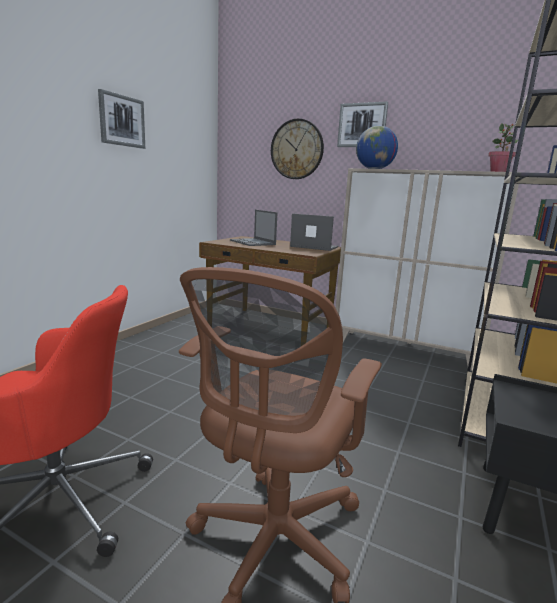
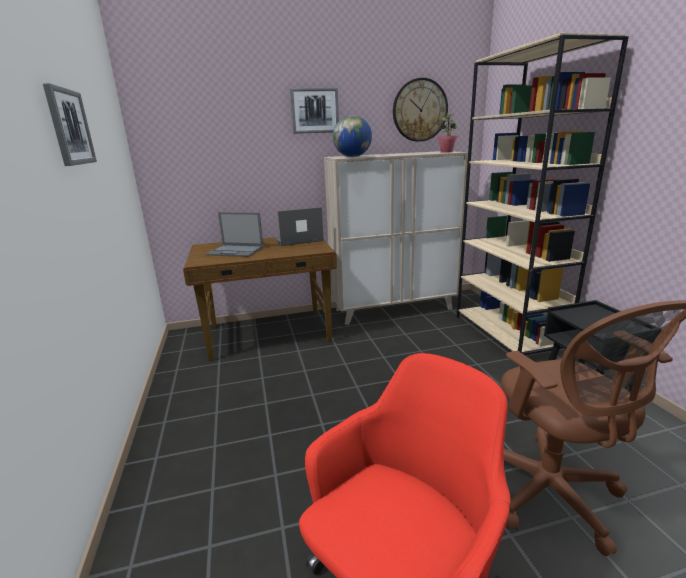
camera: 40 degrees left, 5 degrees up
wall clock [271,119,324,179] -> wall clock moved to [393,78,448,142]

